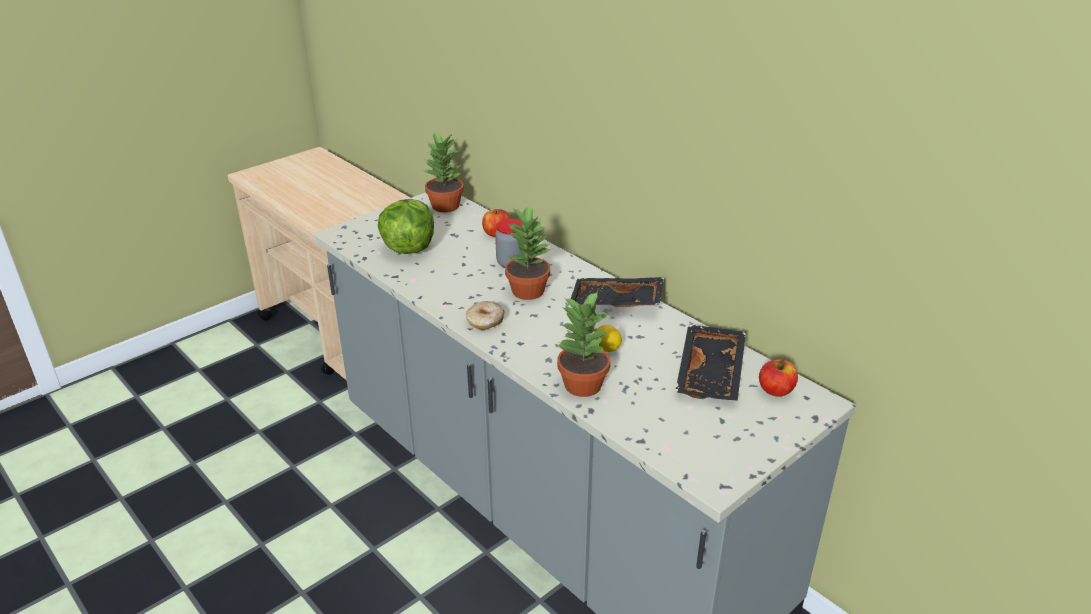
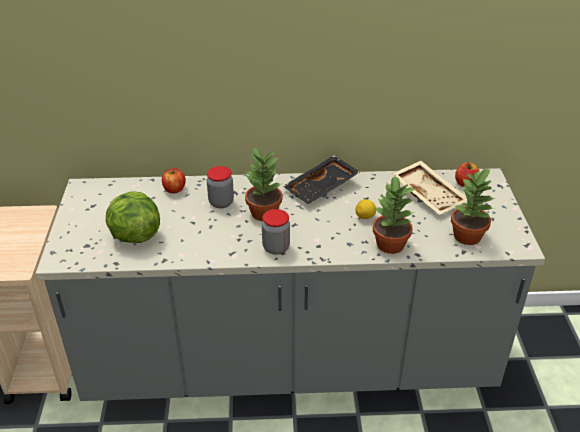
camera: 50 degrees left, 5 degrees up
potted plant [422,131,464,212] -> potted plant moved to [451,168,495,245]
donut [466,301,504,329] -> jar [262,209,290,255]
black tray [675,325,746,401] -> beige tray [392,161,467,215]

